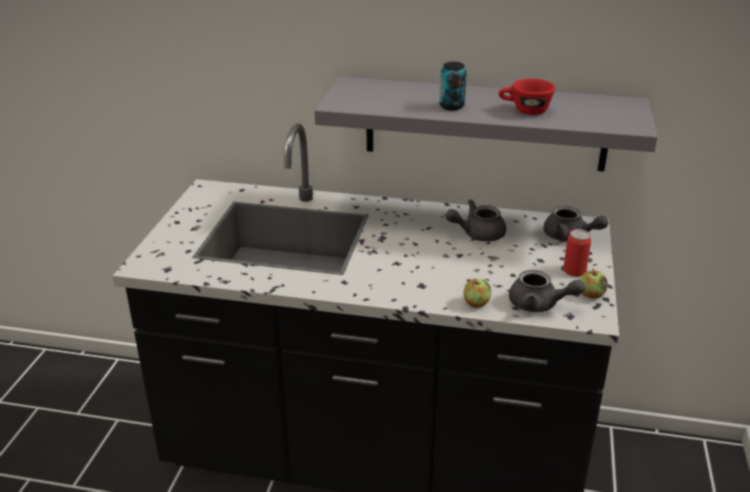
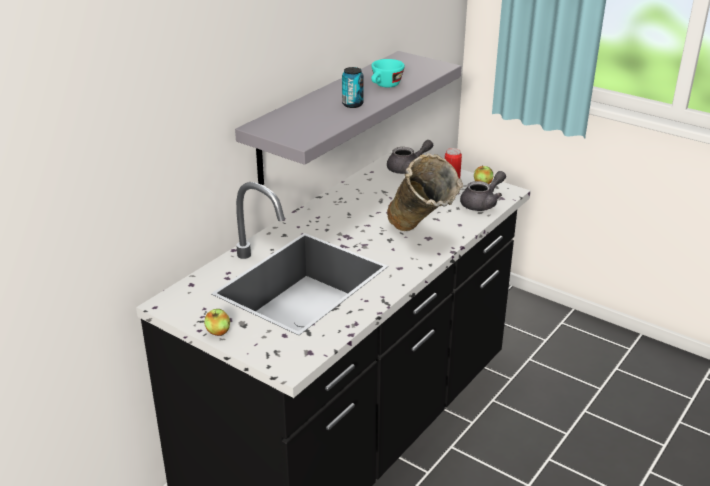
camera: 65 degrees left, 0 degrees up
grey teapot [445,199,506,242] -> none
apple [463,279,491,308] -> apple moved to [204,309,230,336]
red cup [499,78,555,115] -> turquoise cup [371,59,405,88]
none -> beige vase [387,153,463,231]

